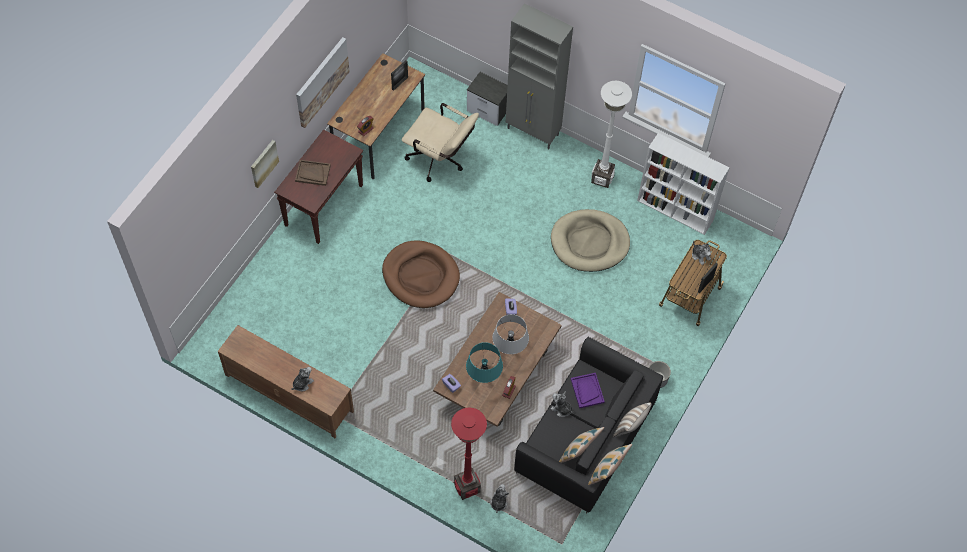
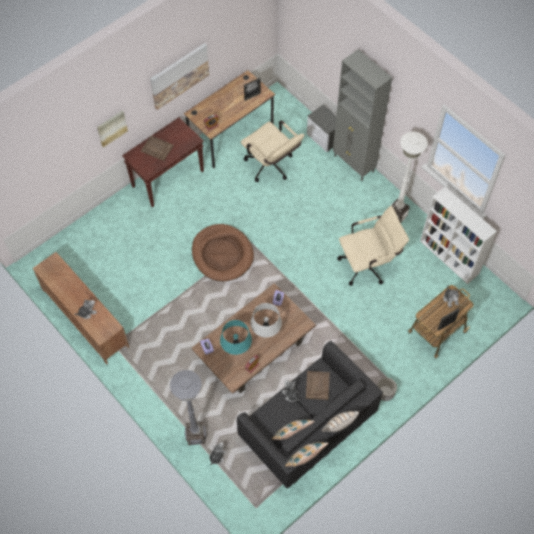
camera: 20 degrees right, 0 degrees up
red floor lamp [451,408,487,500] -> grey floor lamp [170,370,206,445]
beige dog bed [551,209,630,272] -> beige office chair [338,206,409,286]
purple tray [571,373,605,409] -> brown tray [306,371,330,400]

